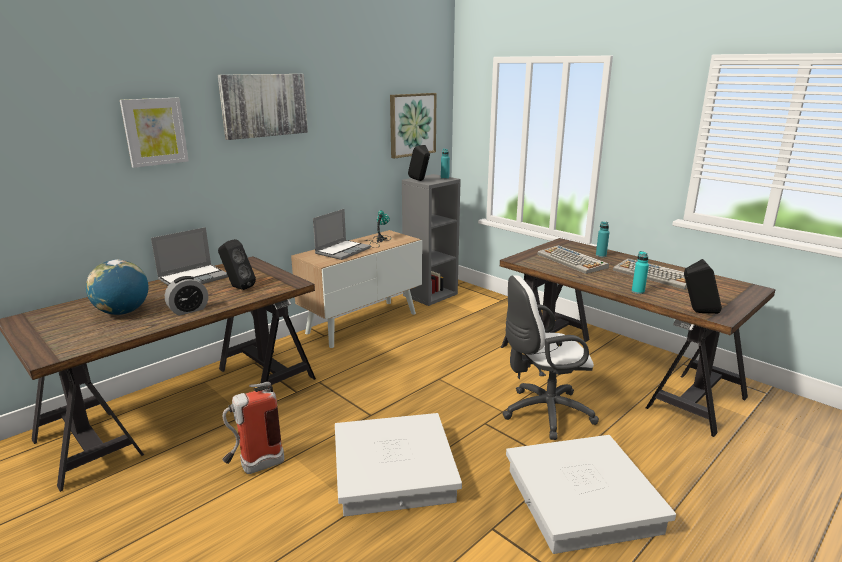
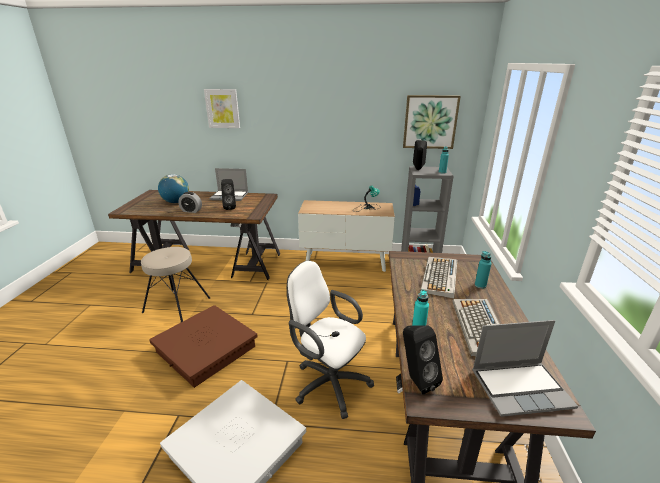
camera: 50 degrees right, 5 degrees up
picture [218,74,308,140] -> none
fire extinguisher [222,382,284,474] -> beige stool [141,247,210,322]
laptop [313,209,371,260] -> laptop moved to [472,320,578,417]
white storage box [335,413,462,517] -> brown storage box [149,305,258,388]

